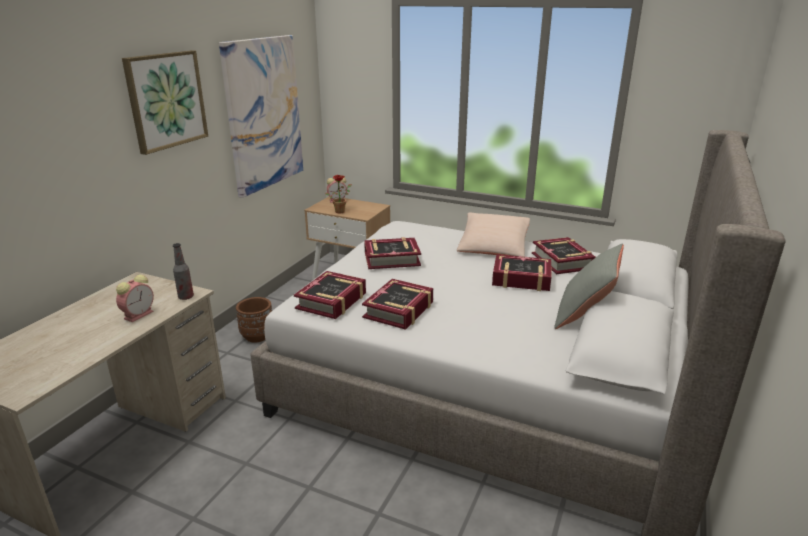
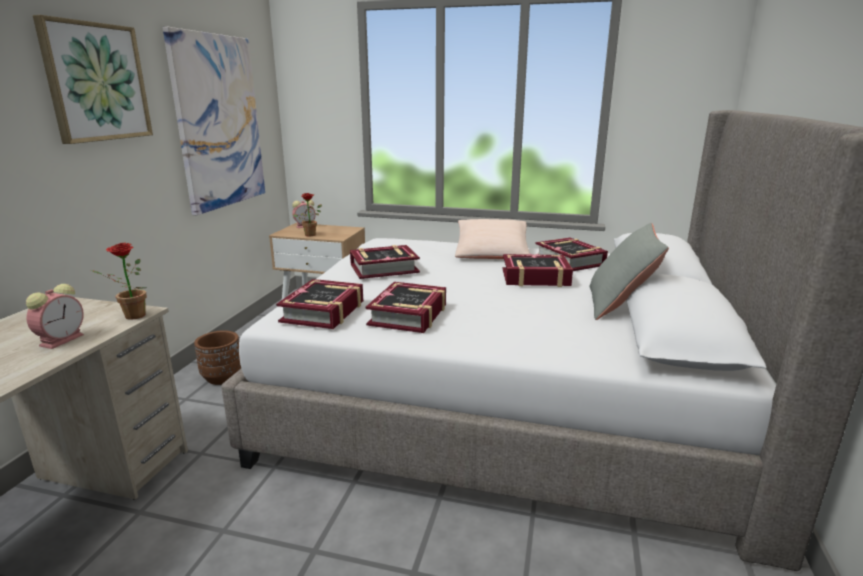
camera: 10 degrees left, 5 degrees down
bottle [173,243,194,300] -> potted plant [91,243,146,320]

